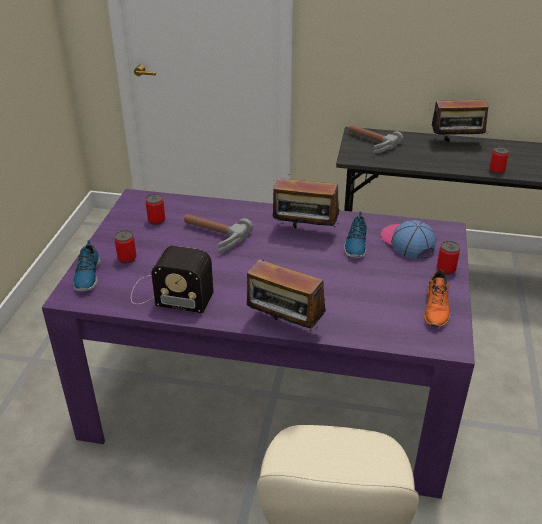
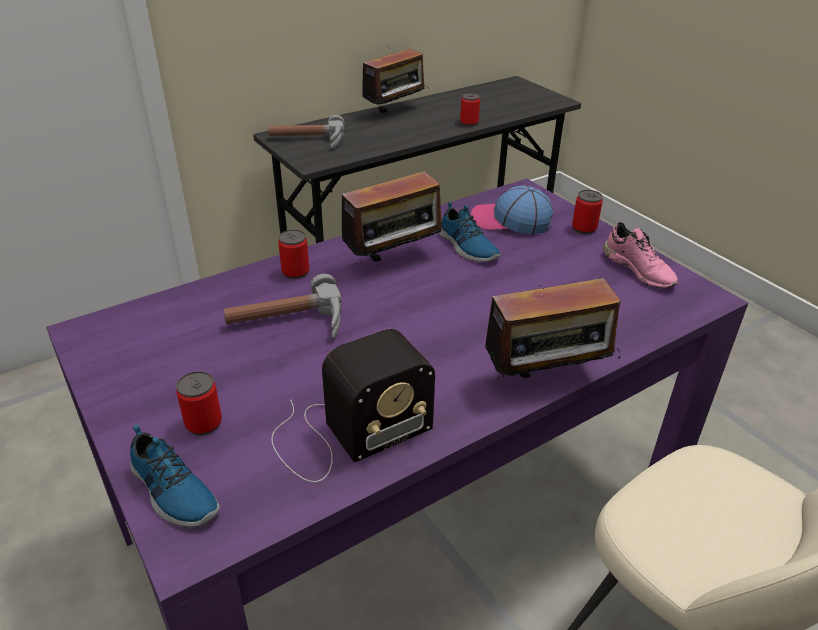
camera: 45 degrees left, 0 degrees up
can [146,194,165,225] -> can moved to [278,230,309,279]
orange shoe [424,270,450,327] -> pink shoe [603,222,678,288]

